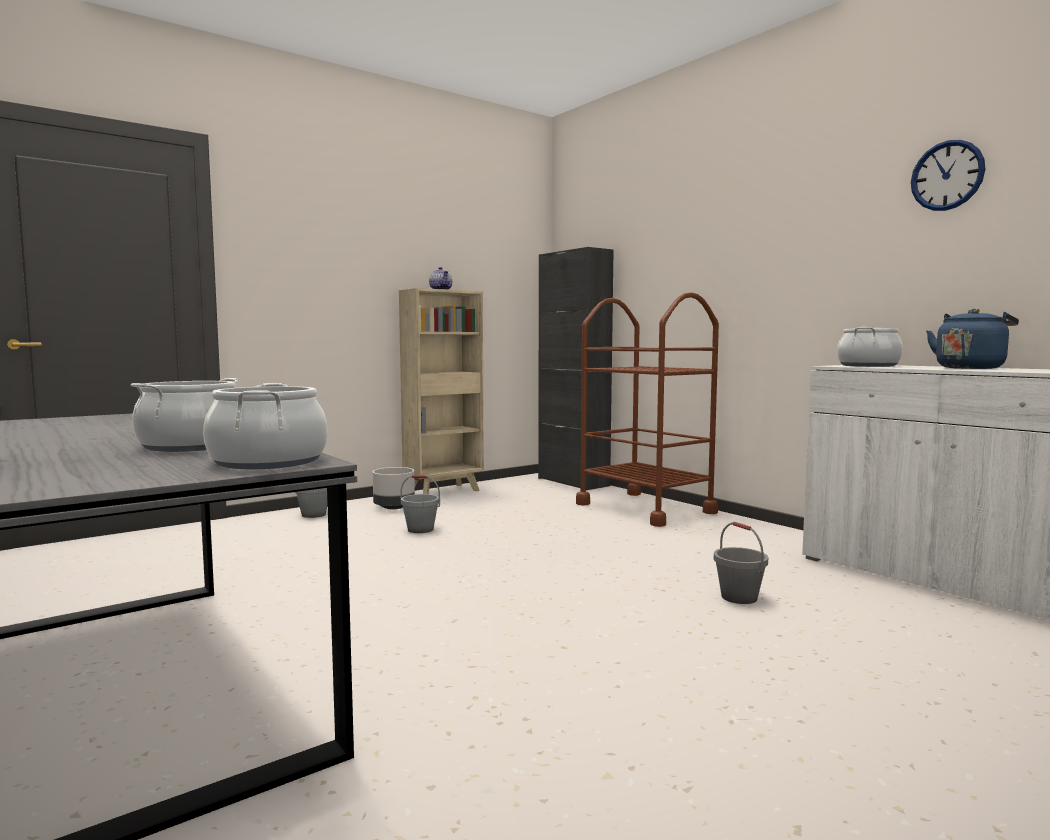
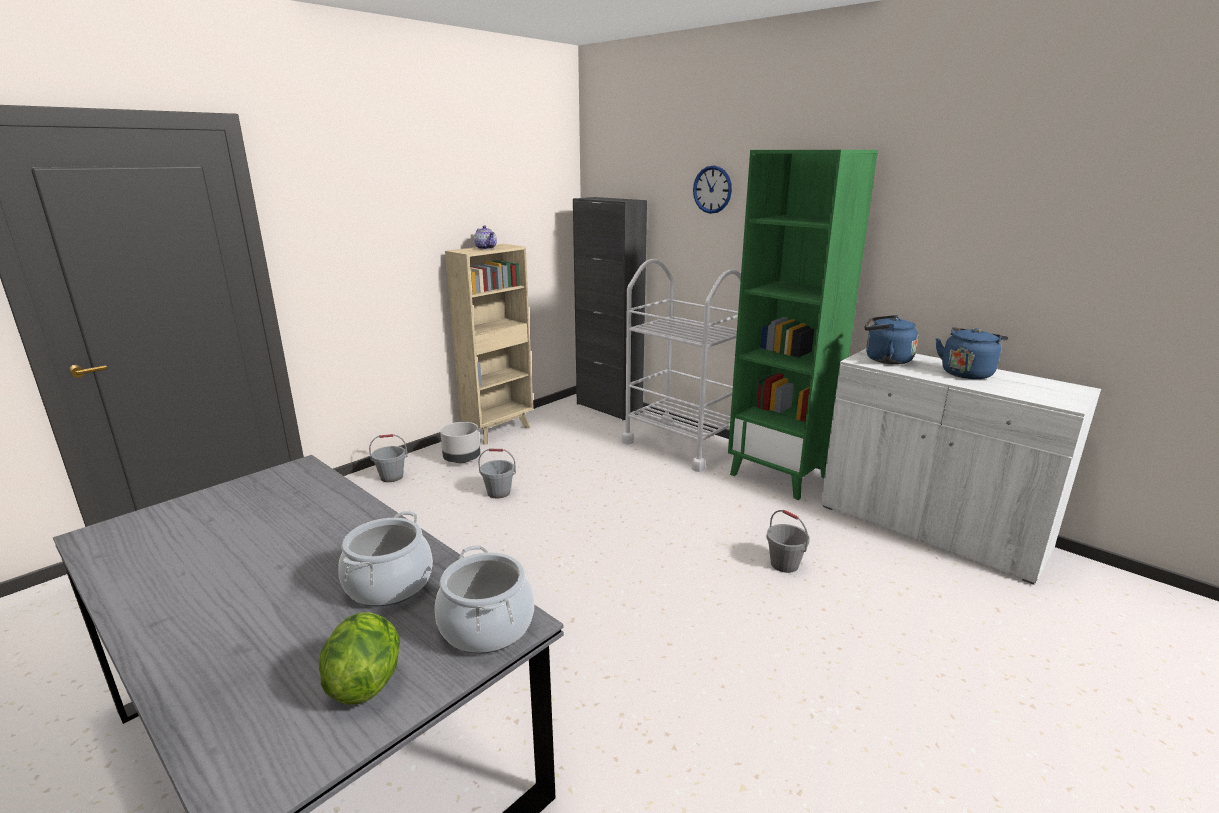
camera: 10 degrees left, 15 degrees up
brown cart [576,292,719,527] -> white cart [621,259,741,472]
cooking pot [837,327,903,367] -> blue kettle [865,315,918,364]
wall clock [911,140,985,211] -> wall clock moved to [693,166,732,214]
none -> lettuce [319,612,400,705]
none -> green bookcase [728,150,878,500]

